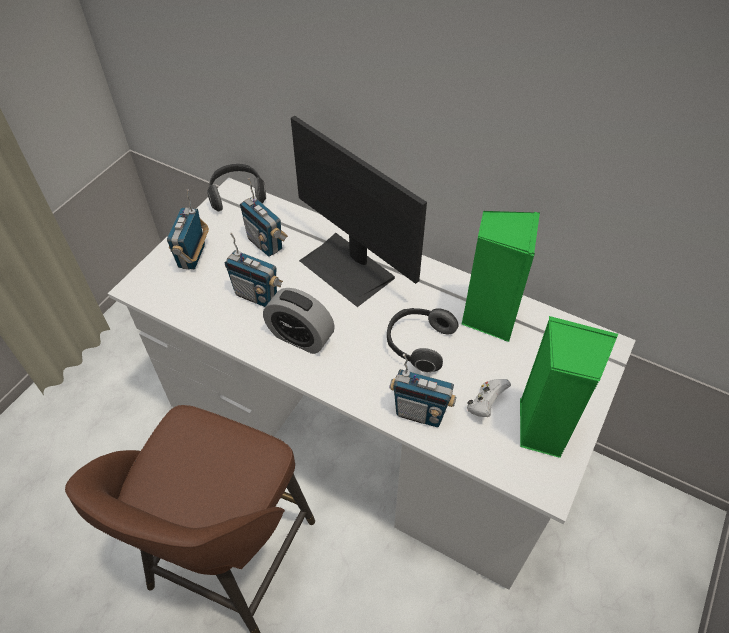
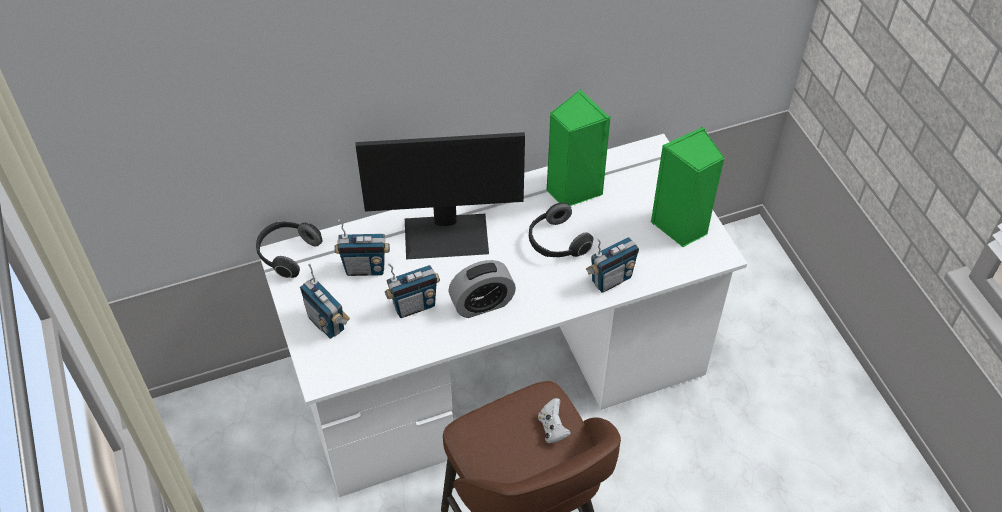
camera: 50 degrees left, 0 degrees up
white game controller [467,379,511,417] -> white game controller moved to [538,398,571,444]

